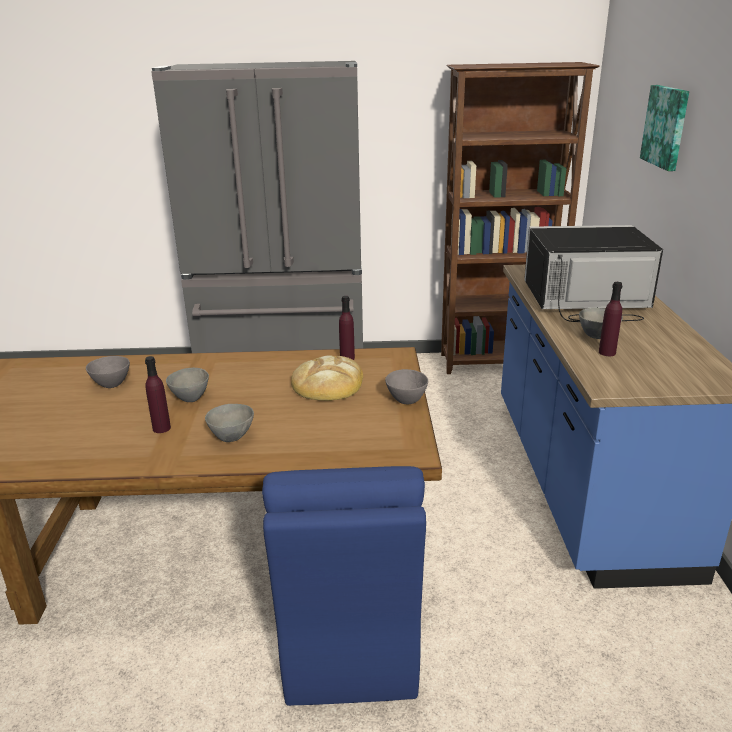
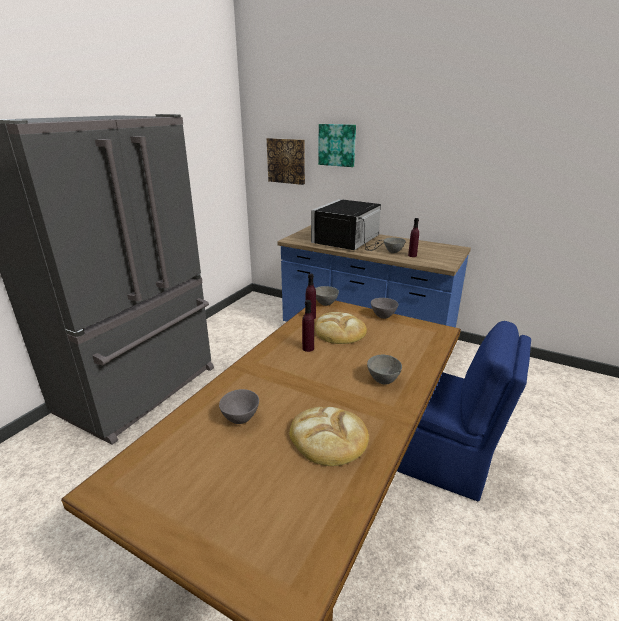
camera: 60 degrees left, 0 degrees up
purple bottle [145,356,171,433] -> purple bottle moved to [302,300,314,352]
grey bowl [166,368,209,402] -> grey bowl moved to [315,286,339,306]
brown bookcase [441,62,600,374] -> none
none -> picture [267,138,305,185]
none -> bread [289,407,369,466]

